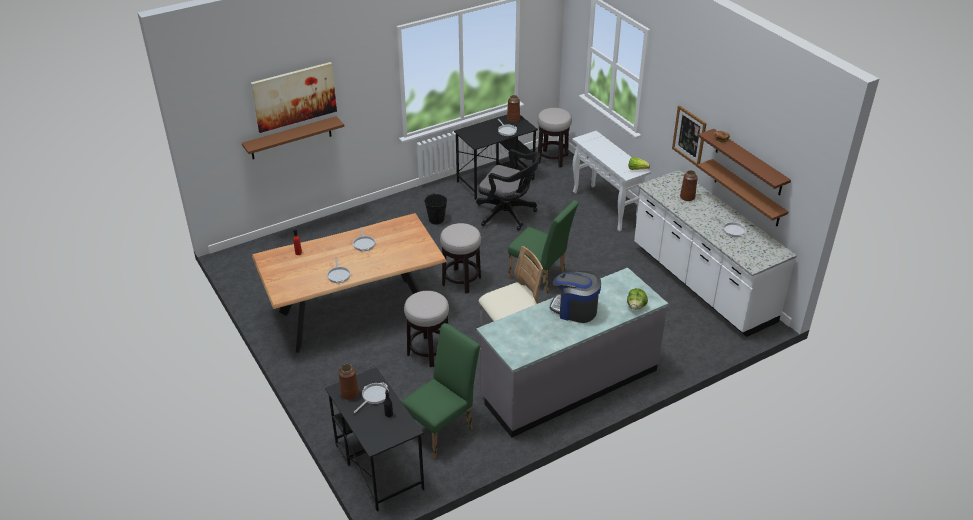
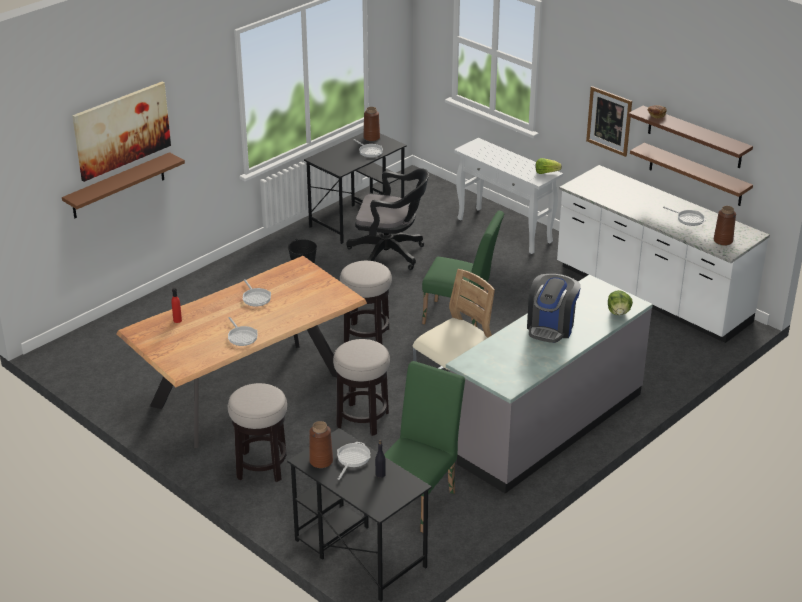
camera: 15 degrees left, 5 degrees down
stool [537,108,572,168] -> stool moved to [228,383,287,482]
coffee machine [550,271,601,323] -> coffee machine turned 75 degrees counterclockwise [527,274,581,343]
brown vase [680,170,698,201] -> brown vase moved to [714,206,736,245]

